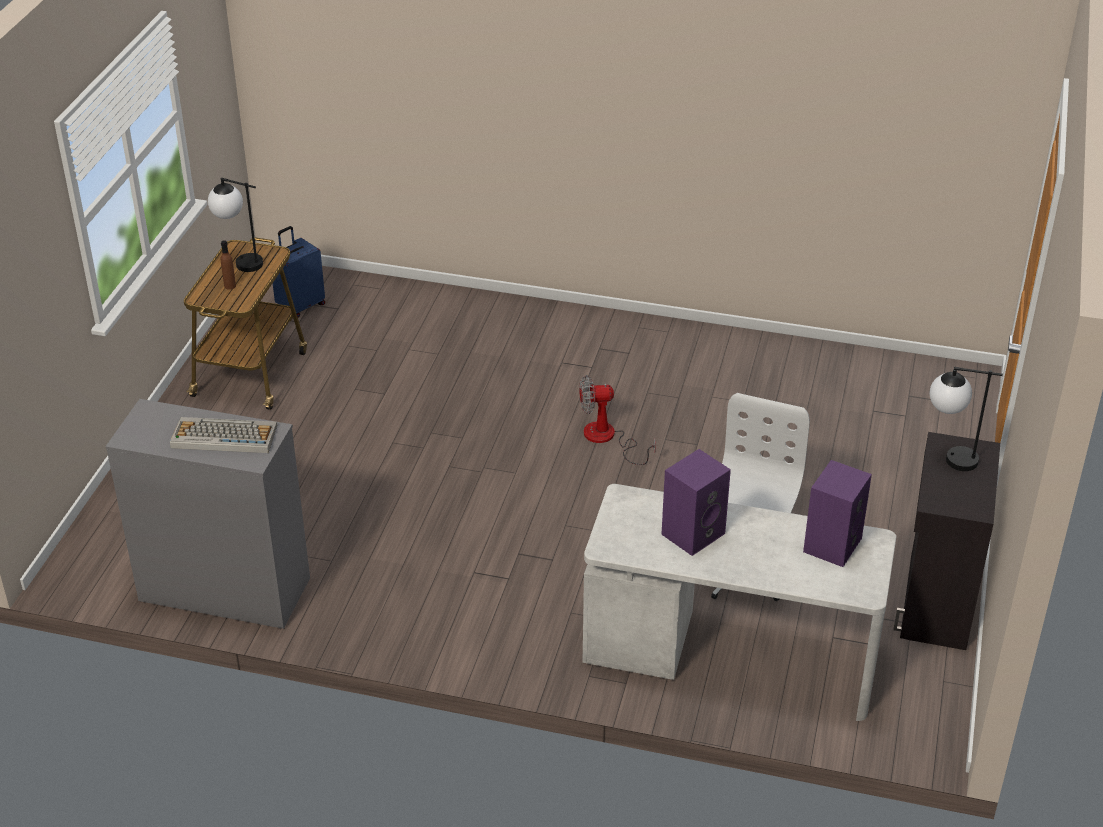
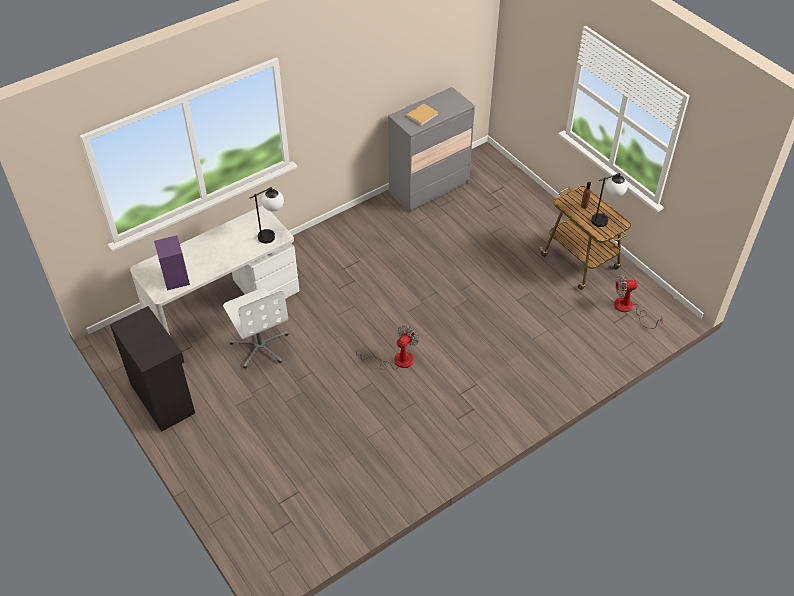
camera: 130 degrees right, 10 degrees up
keyboard [170,417,277,453] -> beige book [407,104,438,126]
blue suitcase [273,226,325,318] -> fan [614,274,663,329]
purple speaker [661,449,731,556] -> none
table lamp [930,367,1003,471] -> table lamp moved to [250,187,284,244]

